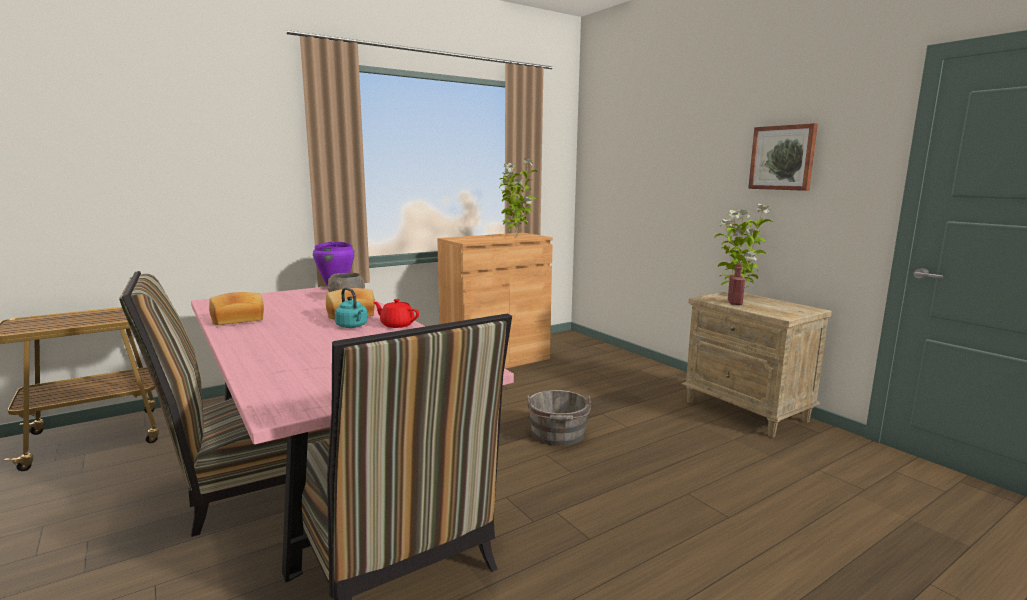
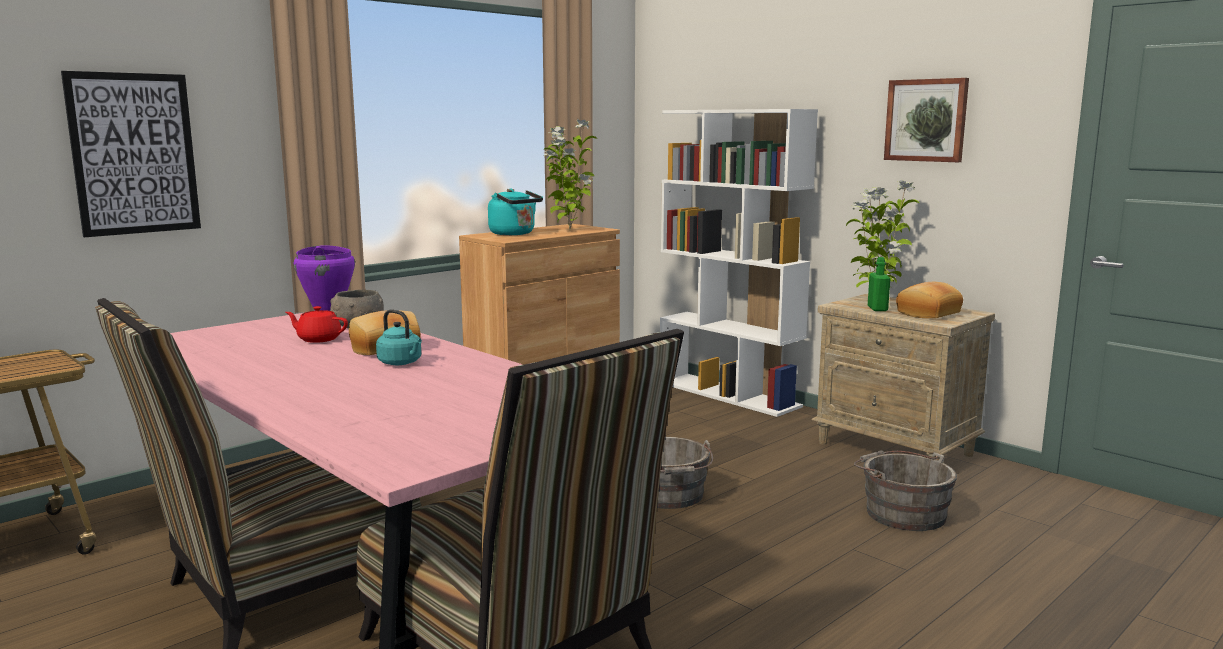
camera: 10 degrees left, 0 degrees up
bread [209,292,264,325] -> bread moved to [896,282,963,318]
red teapot [373,299,419,328] -> red teapot moved to [285,306,348,343]
red bottle [728,263,745,305] -> green bottle [868,257,891,311]
none -> picture [61,71,201,237]
none -> turquoise kettle [488,188,543,235]
none -> white bookcase [660,109,818,417]
none -> grey bucket [854,450,957,531]

